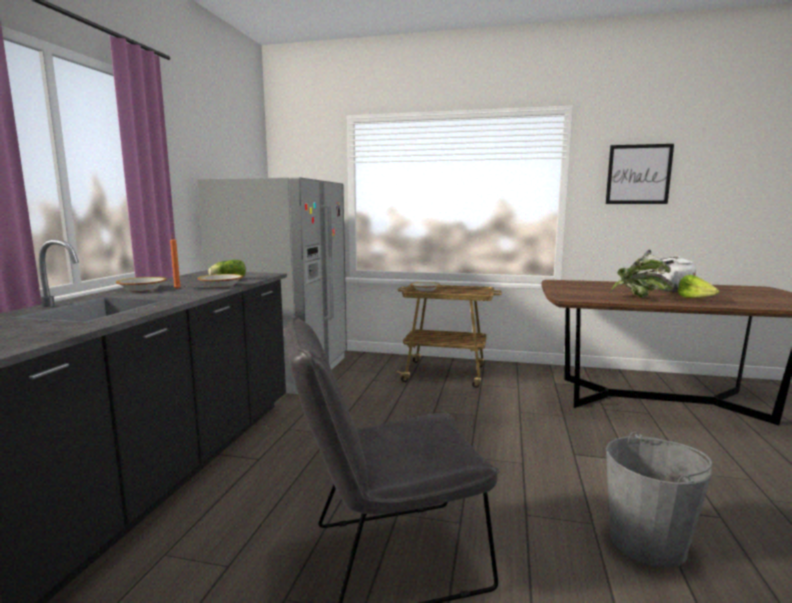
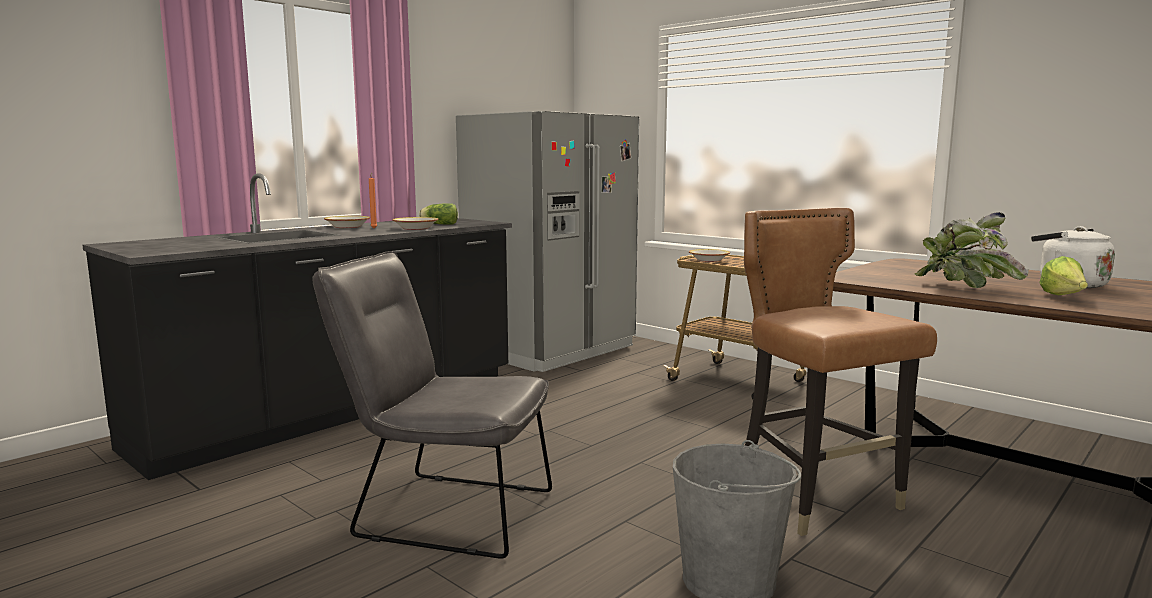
camera: 30 degrees right, 0 degrees up
picture [606,144,674,204] -> none
none -> brown chair [744,208,937,536]

